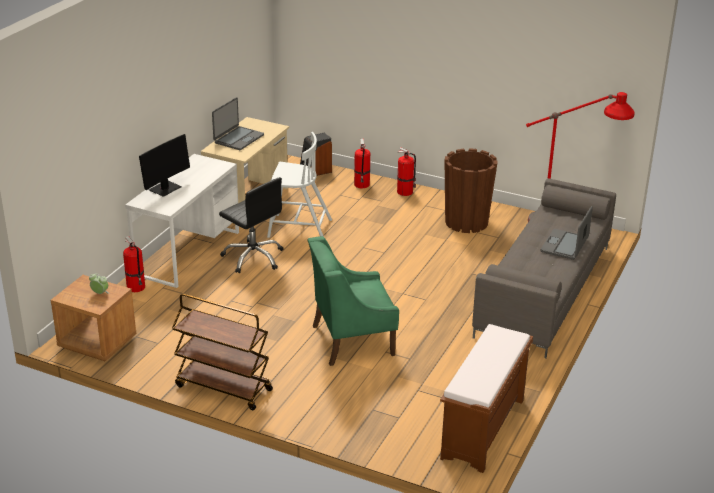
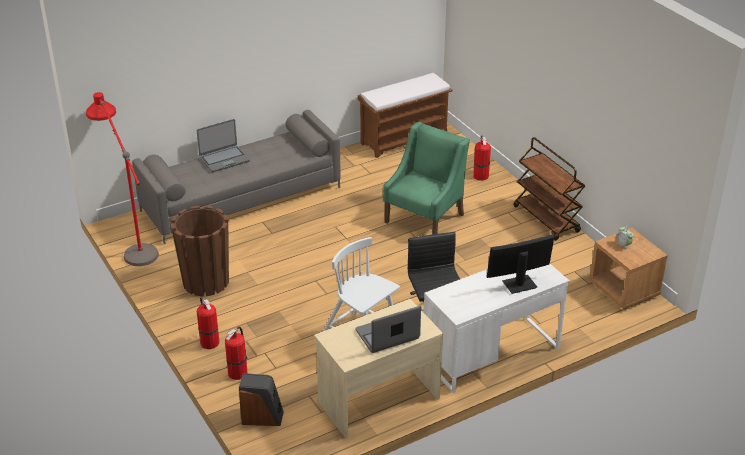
camera: 145 degrees left, 5 degrees up
fire extinguisher [123,236,145,292] -> fire extinguisher moved to [473,135,491,181]
green armchair [307,236,399,366] -> green armchair turned 75 degrees counterclockwise [383,122,470,235]

